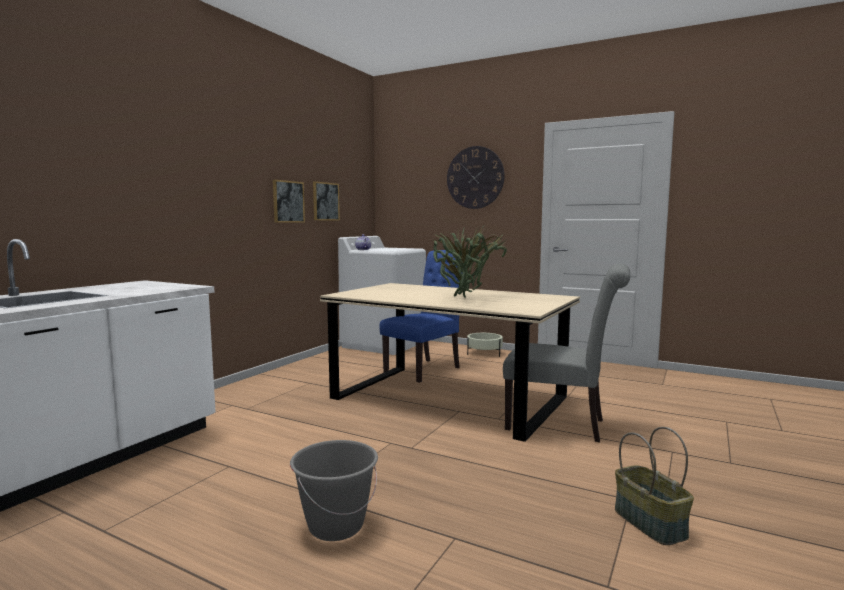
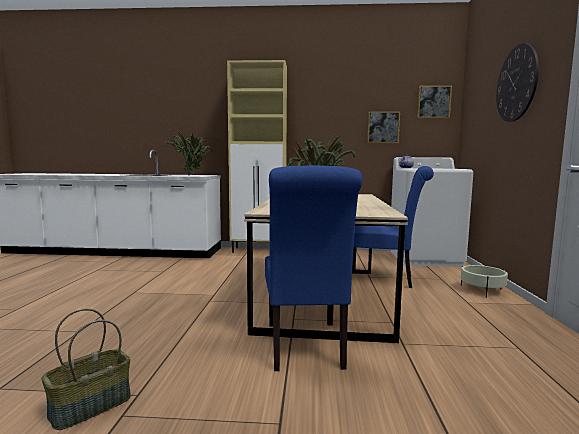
camera: 65 degrees right, 0 degrees up
picture [273,180,305,223] -> picture moved to [417,85,452,118]
grey bucket [290,440,378,541] -> none
grey chair [503,263,630,442] -> blue chair [265,165,363,371]
none -> potted plant [164,130,213,175]
none -> beige cabinet [227,60,287,253]

